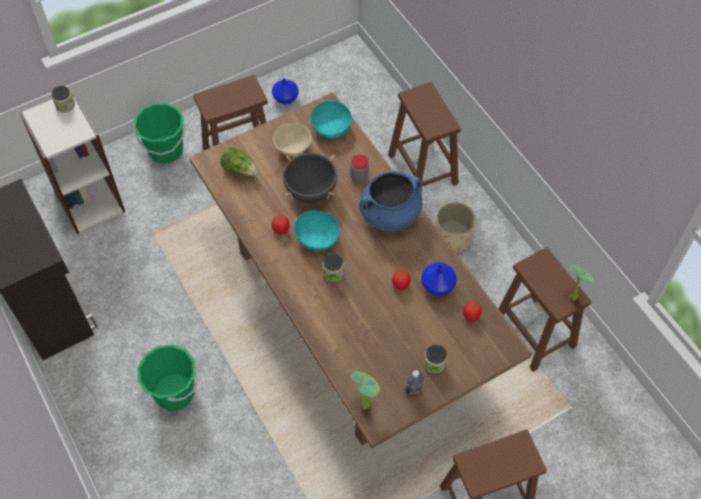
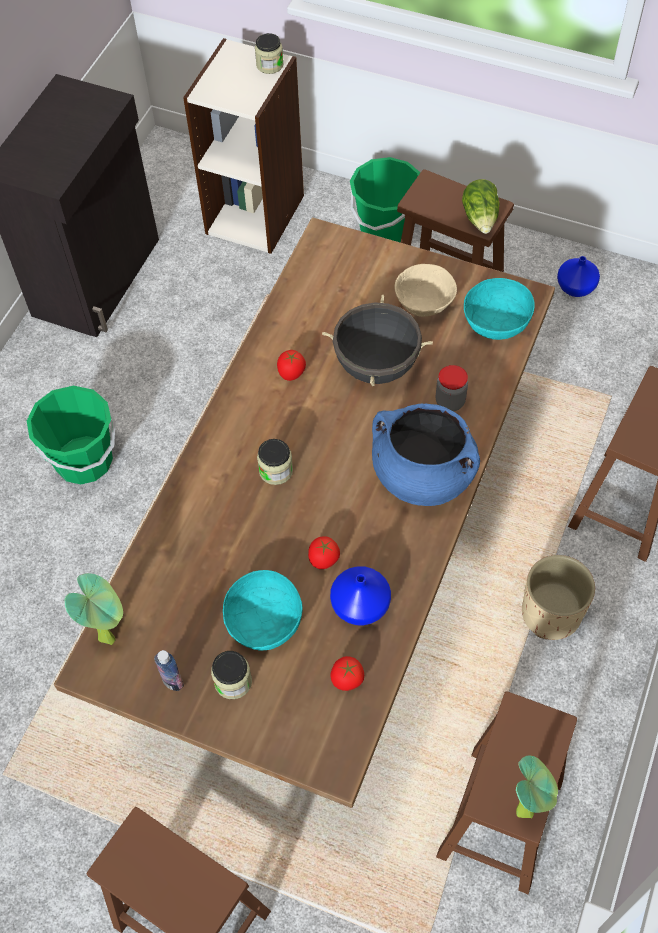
camera: 55 degrees right, 0 degrees up
lettuce [220,146,258,176] -> lettuce moved to [462,179,500,234]
turquoise bowl [294,210,340,251] -> turquoise bowl moved to [223,570,303,651]

